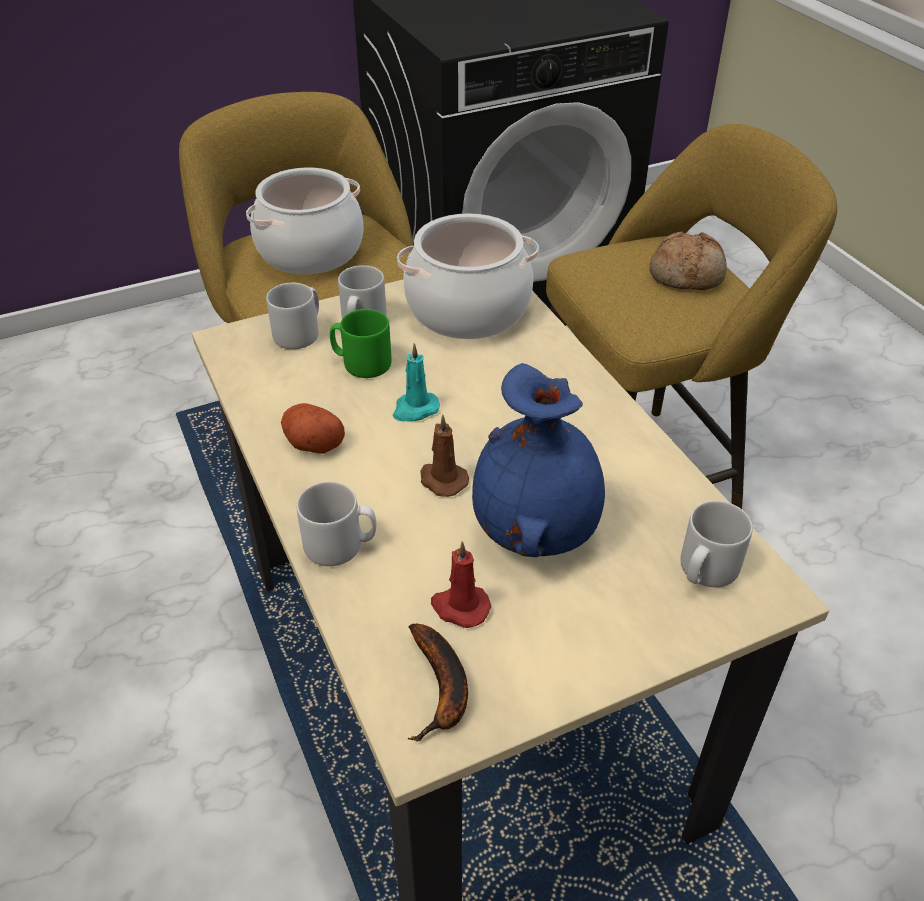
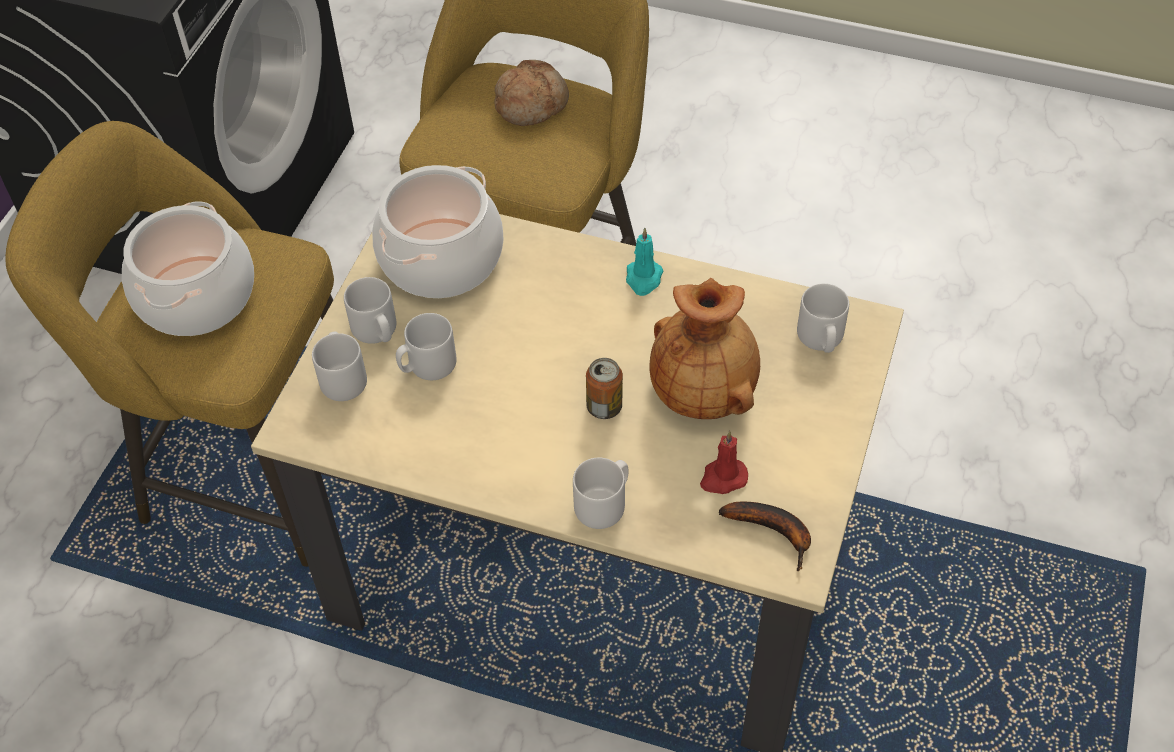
camera: 45 degrees left, 10 degrees up
potato [281,403,345,454] -> none
green mug [330,309,392,378] -> grey mug [396,313,457,380]
turquoise candle [393,343,440,421] -> turquoise candle moved to [626,228,664,296]
brown candle [421,415,469,497] -> can [586,358,623,419]
blue vase [472,363,605,557] -> brown vase [649,278,760,419]

